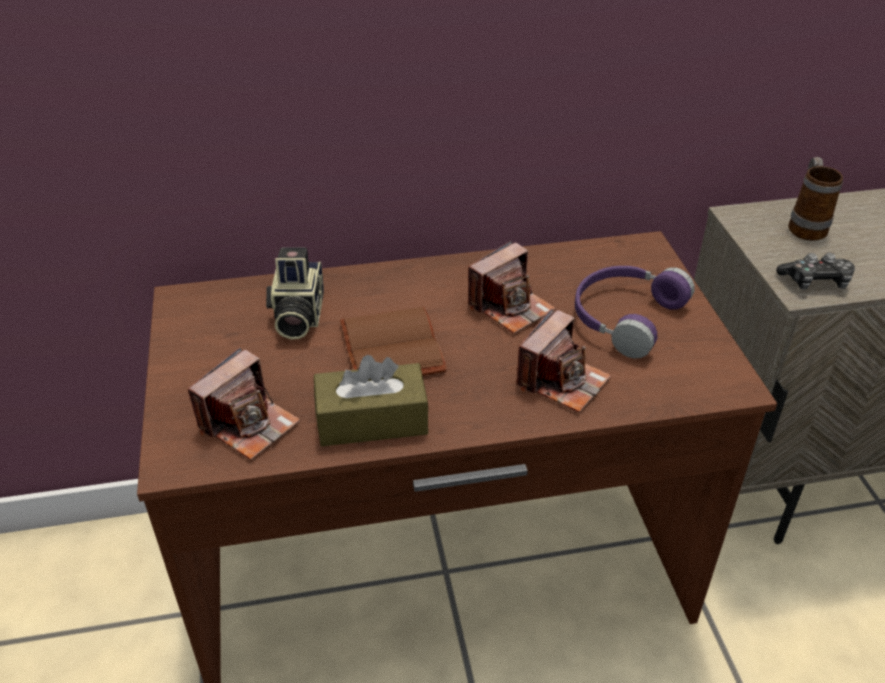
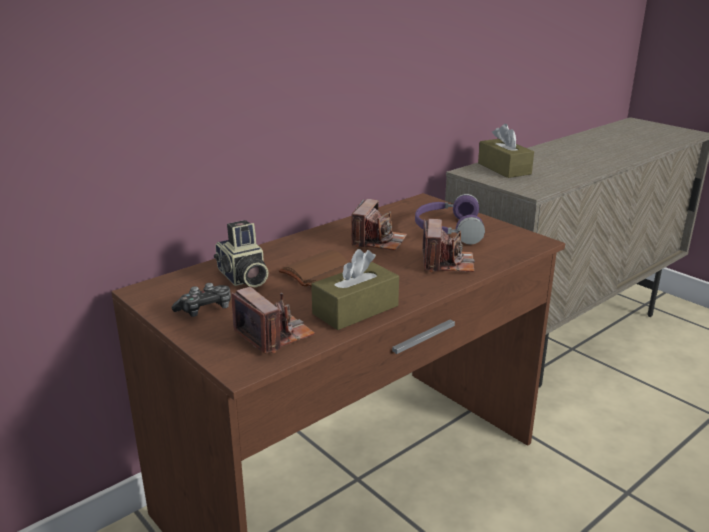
camera: 30 degrees left, 15 degrees down
camera [188,348,300,460] -> camera turned 45 degrees counterclockwise [231,287,315,354]
game controller [776,253,855,290] -> game controller moved to [172,283,231,317]
mug [788,157,843,241] -> brown tissue box [478,124,534,178]

